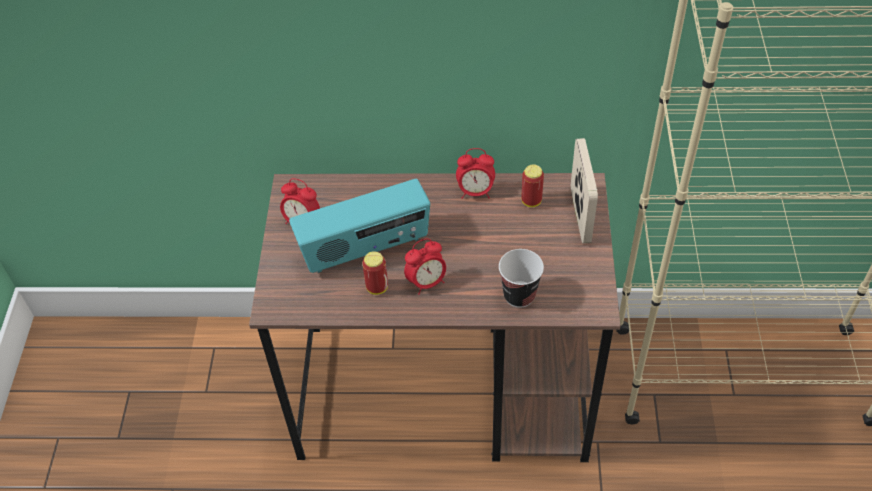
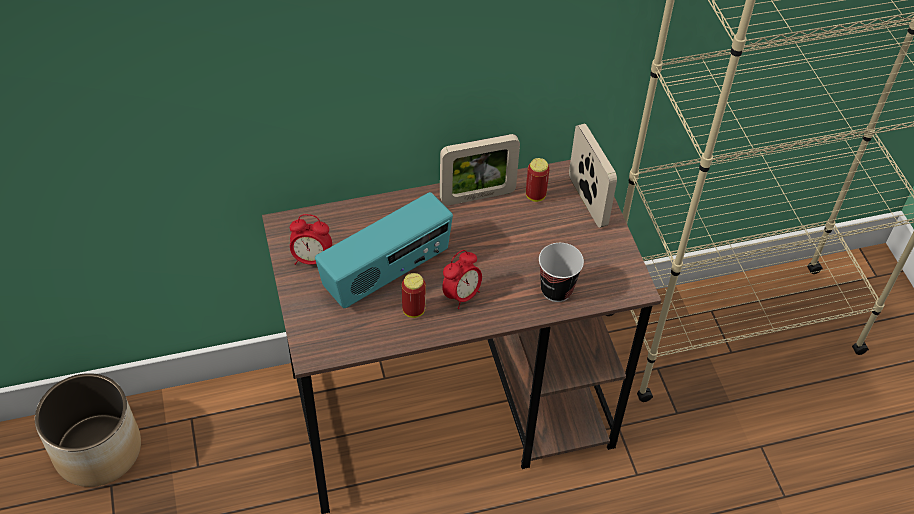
camera: 20 degrees left, 0 degrees up
alarm clock [456,148,495,199] -> picture frame [440,134,520,205]
none -> planter [35,373,141,487]

